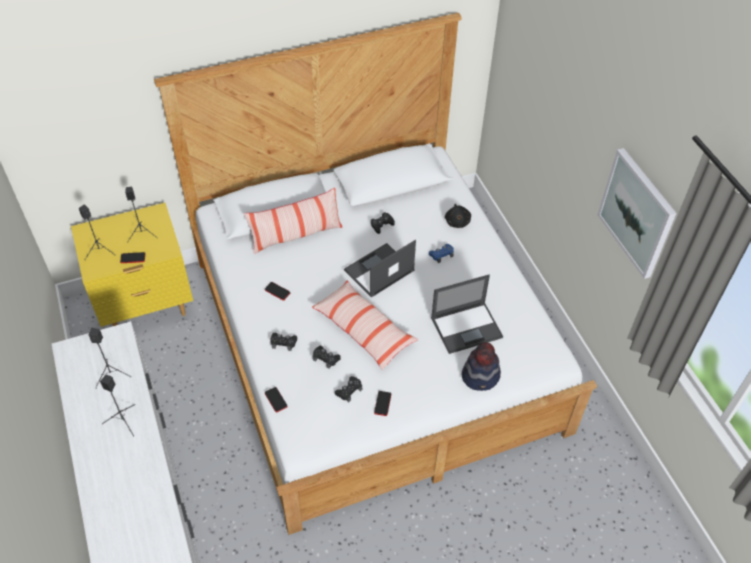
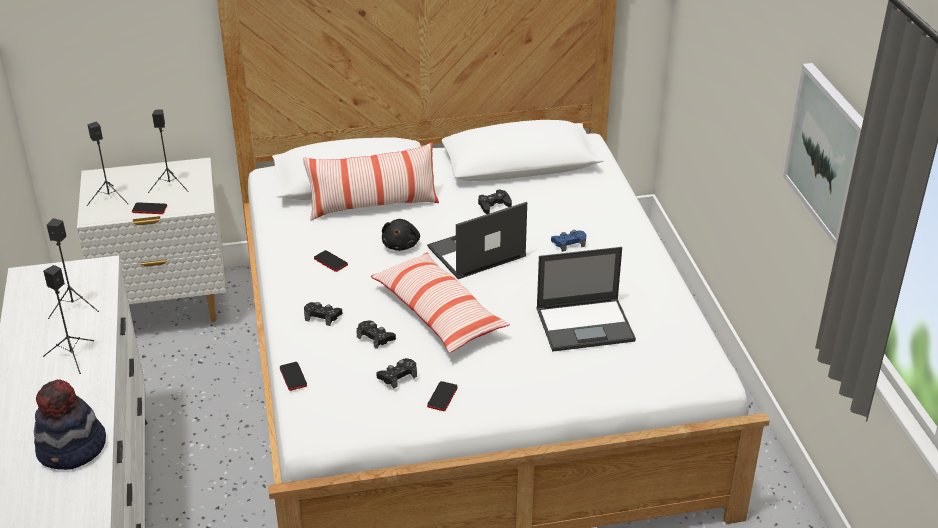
camera: 10 degrees right, 15 degrees down
yellow nightstand [71,203,193,327] -> white nightstand [77,158,226,322]
black plush toy [445,204,471,228] -> black plush toy moved to [382,219,420,251]
hat [462,342,501,391] -> hat moved to [34,379,106,470]

